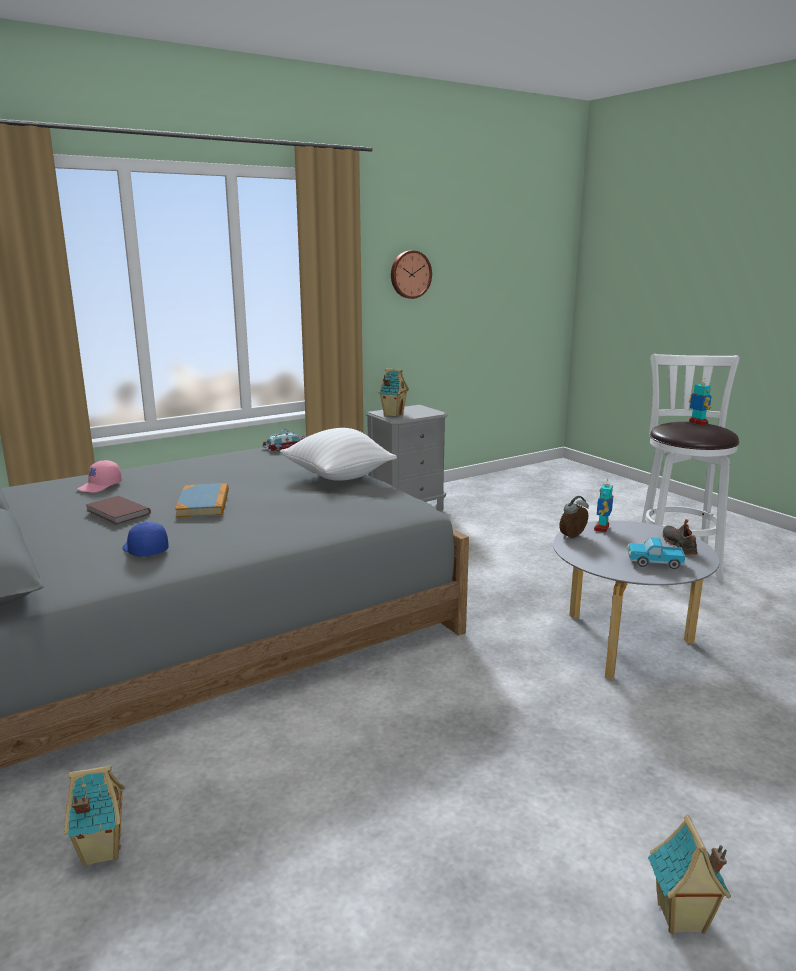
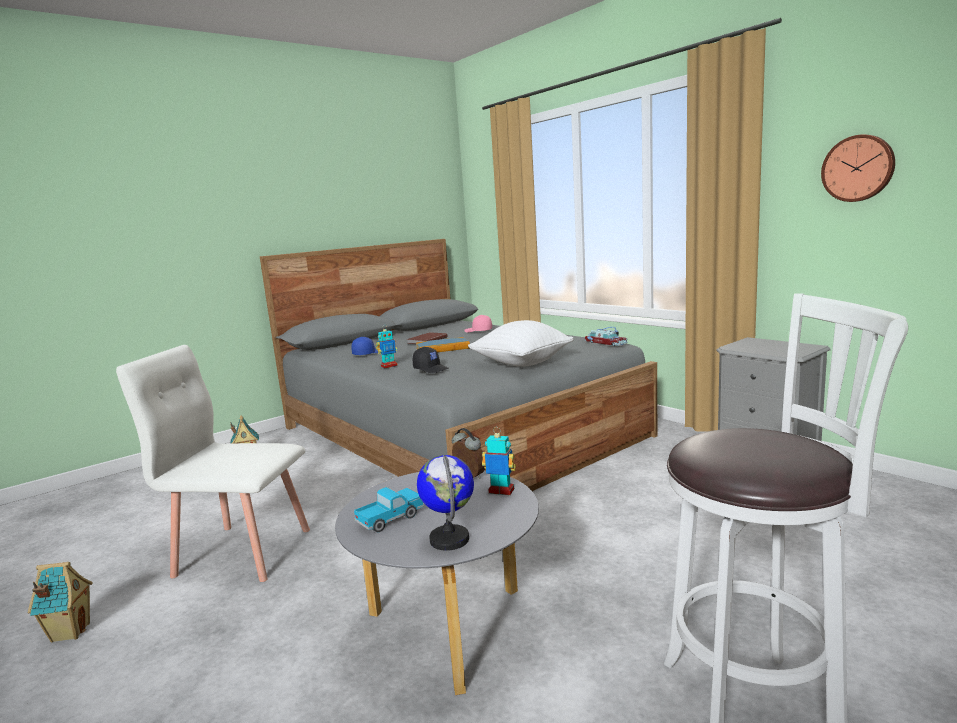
camera: 85 degrees right, 5 degrees down
toy house [378,368,409,417] -> none
toy truck [627,537,685,569] -> toy truck turned 45 degrees clockwise [354,487,424,532]
black shoe [663,519,698,555] -> globe [417,455,474,551]
toy robot [689,380,712,425] -> toy robot moved to [376,326,398,368]
none -> white chair [116,345,310,582]
none -> black cap [413,347,449,373]

